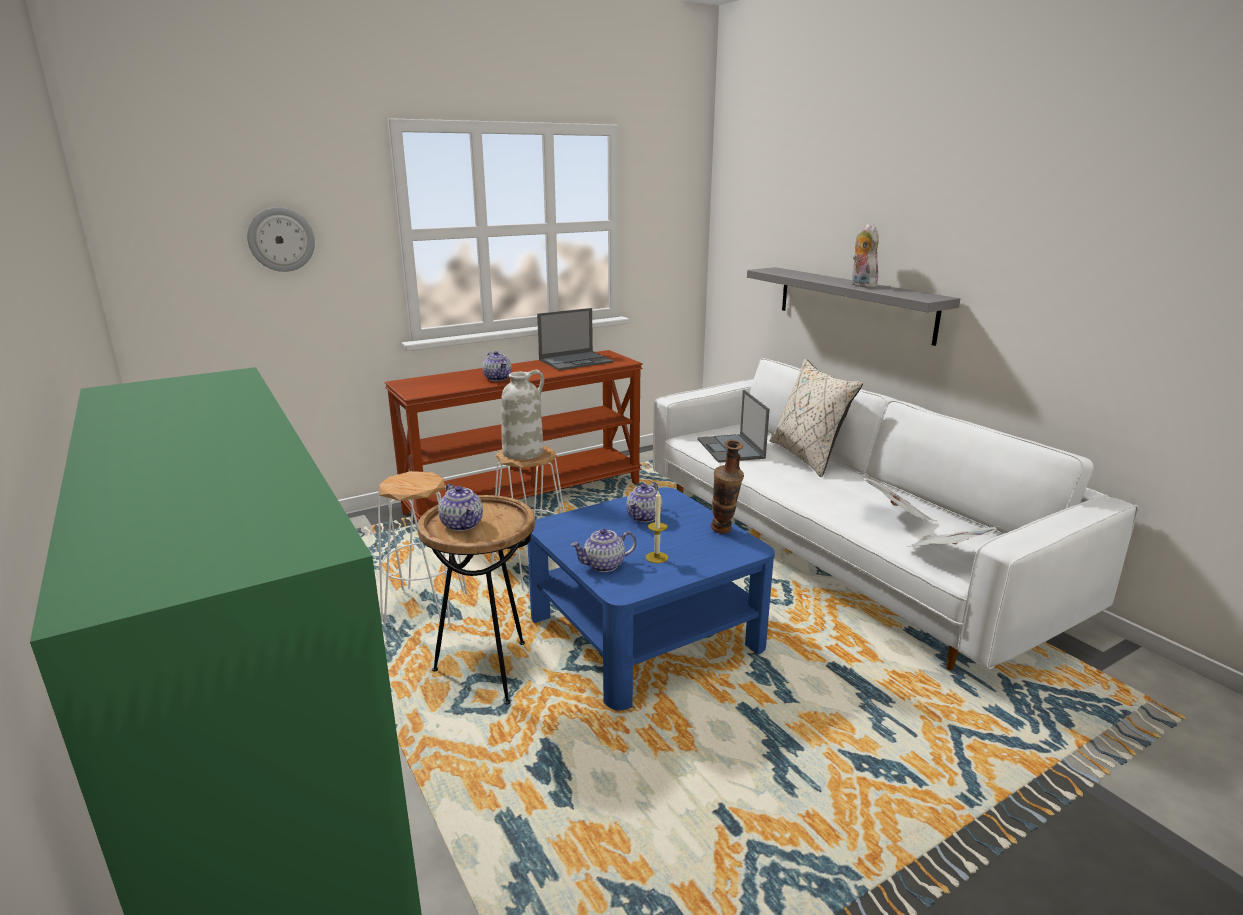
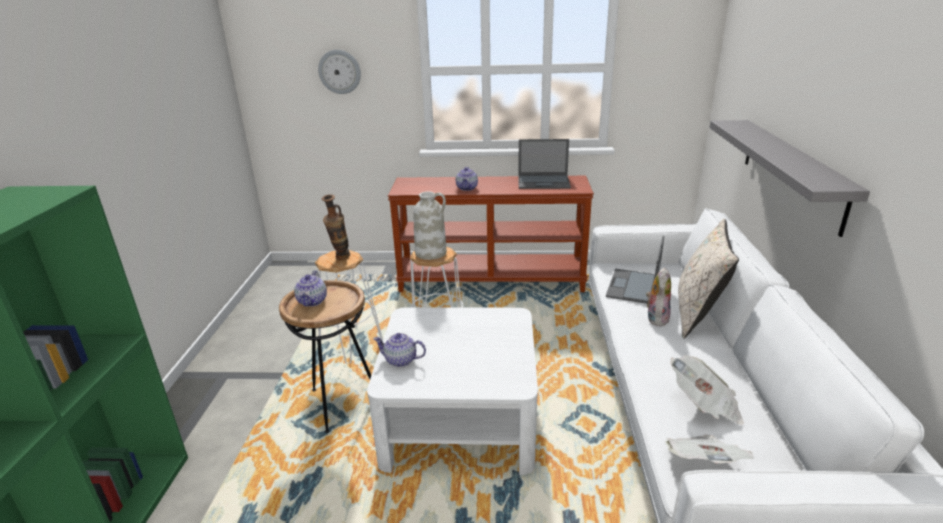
camera: 35 degrees right, 5 degrees up
blue coffee table [527,487,775,710] -> white coffee table [367,307,538,475]
teapot [626,482,663,522] -> none
candle [646,490,668,563] -> none
vase [711,440,744,534] -> vase moved to [322,194,350,260]
plush toy [852,224,879,288] -> plush toy moved to [646,267,671,326]

